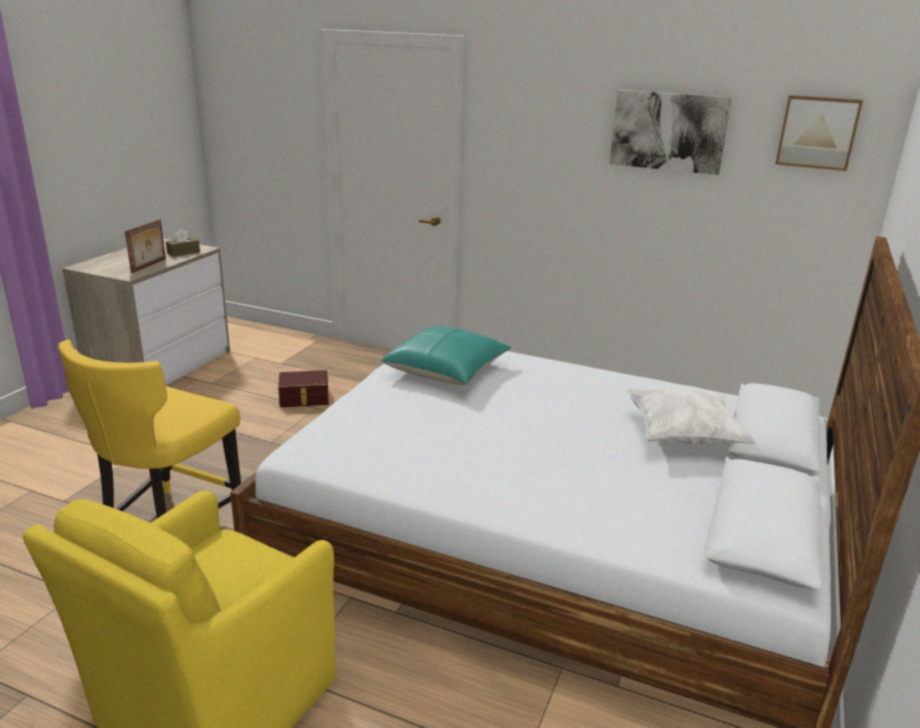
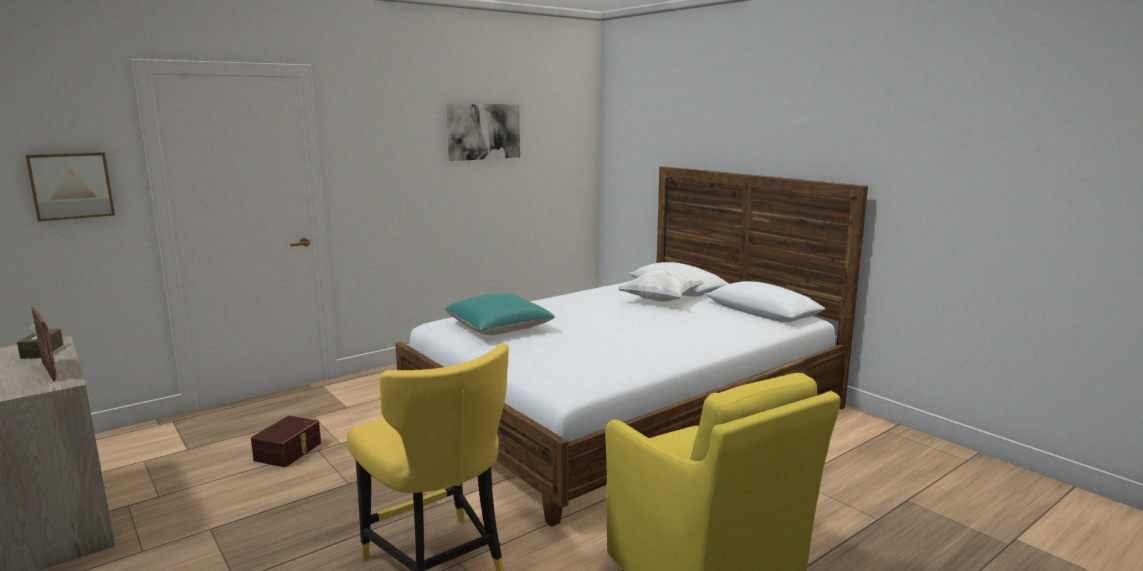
camera: 60 degrees left, 10 degrees down
picture [775,95,863,171] -> picture moved to [25,152,115,222]

